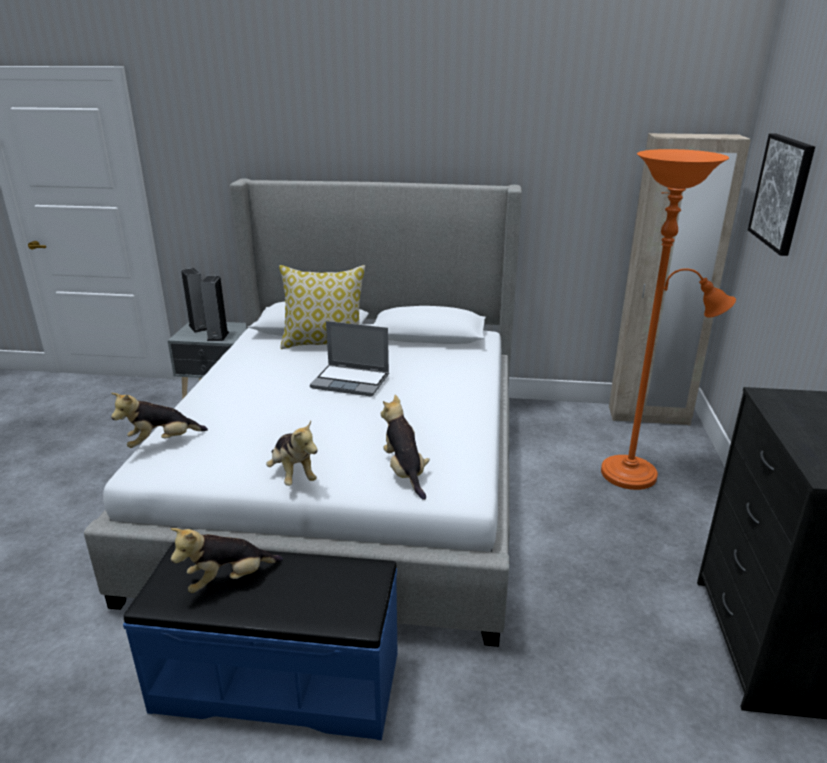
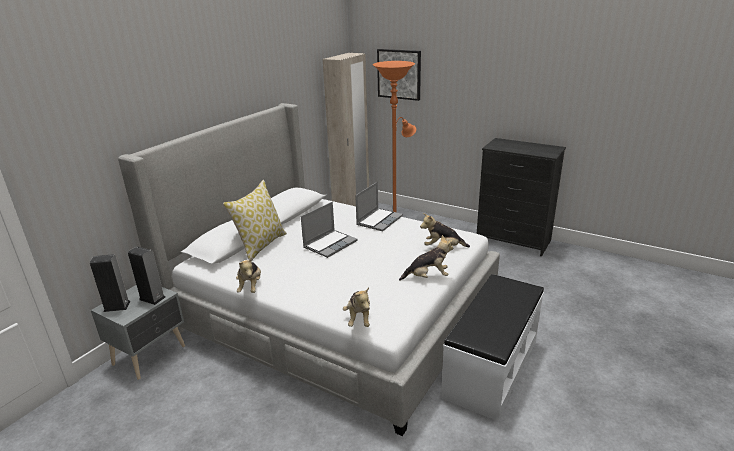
camera: 65 degrees left, 0 degrees up
blue bench [123,542,398,740] -> white bench [441,274,544,421]
plush toy [171,528,283,593] -> plush toy moved to [236,257,261,293]
none -> laptop [355,182,403,232]

